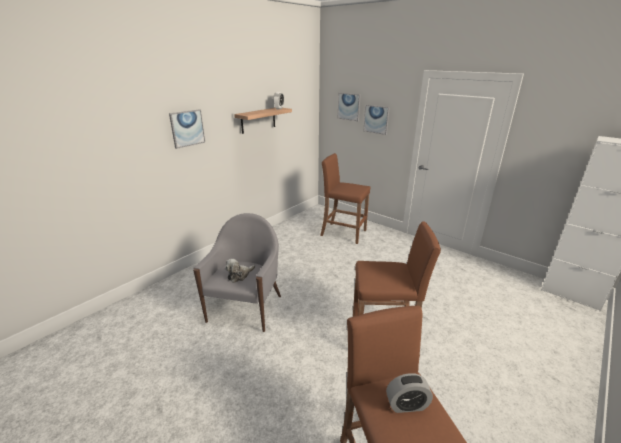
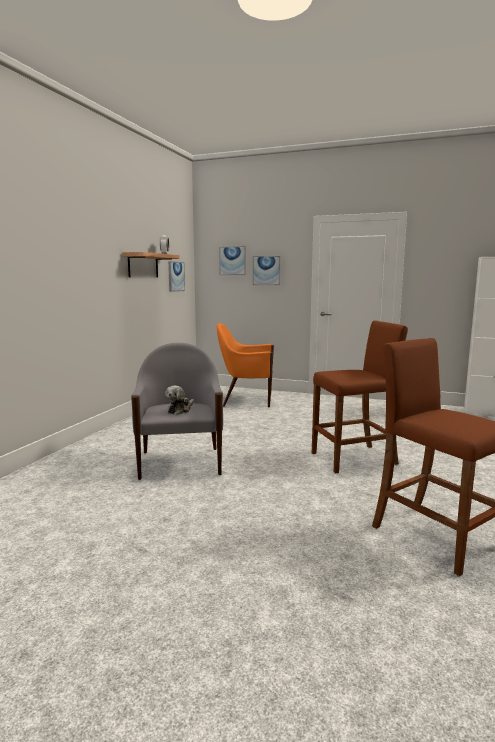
camera: 20 degrees left, 15 degrees down
picture [169,109,205,149] -> picture moved to [168,261,185,292]
brown stool [320,153,370,244] -> orange armchair [217,323,274,408]
alarm clock [386,373,433,413] -> none

